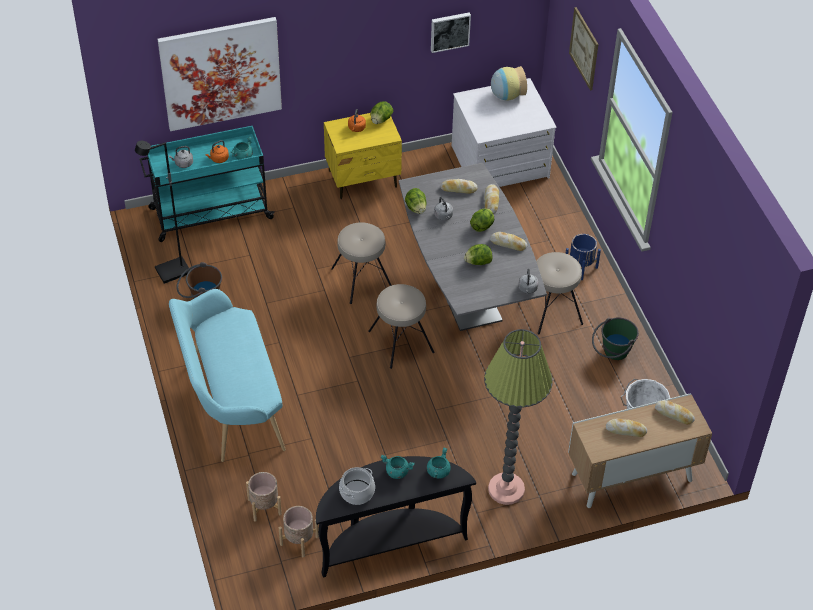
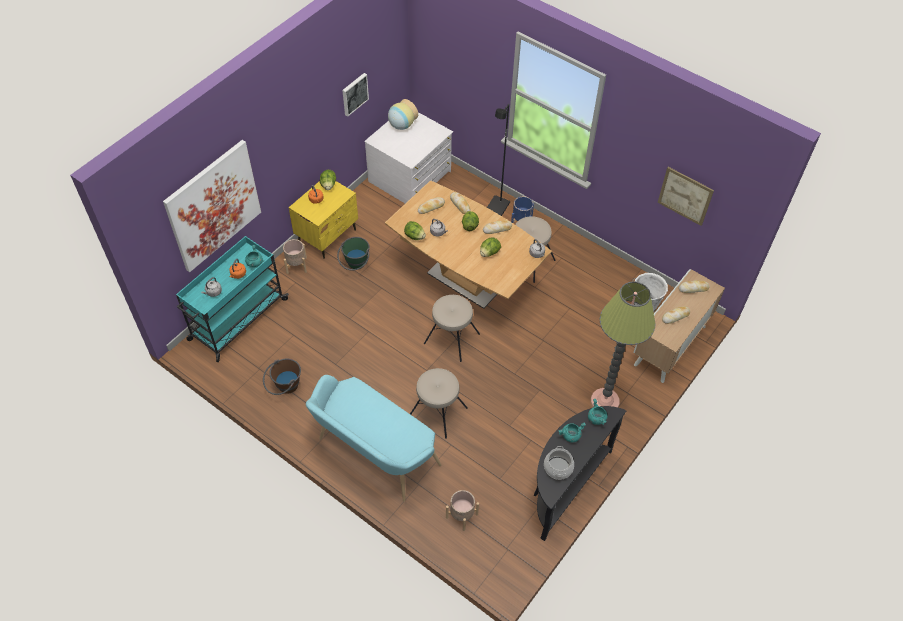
camera: 35 degrees left, 5 degrees up
black floor lamp [135,141,190,284] -> black floor lamp moved to [487,104,510,216]
beige planter [279,506,319,557] -> beige planter moved to [283,239,307,274]
beige stool [331,222,392,304] -> beige stool moved to [410,368,468,439]
grey dining table [399,163,547,331] -> brown dining table [385,180,552,309]
picture [569,7,598,91] -> picture moved to [658,167,714,226]
green bucket [592,317,639,360] -> green bucket moved to [337,237,370,270]

